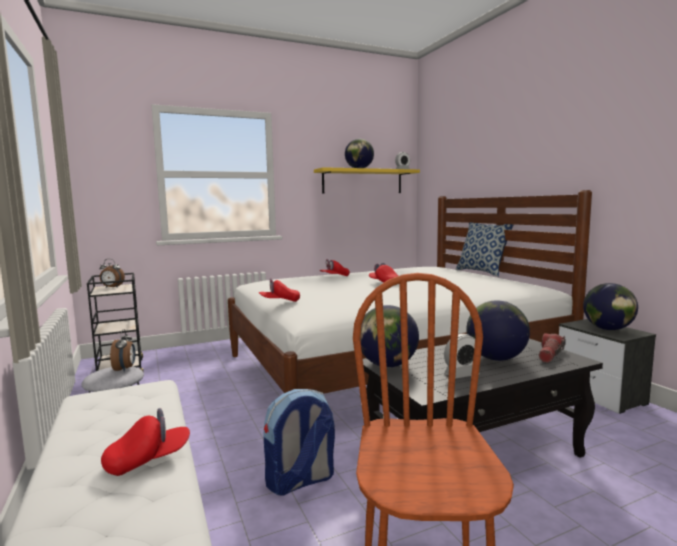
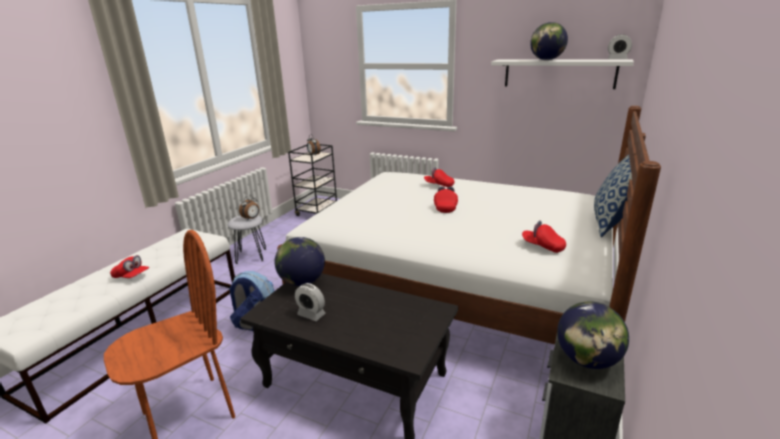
camera: 50 degrees right, 15 degrees up
red cap [259,278,300,302] -> red cap moved to [522,220,566,253]
yellow shelf [314,167,420,194] -> white shelf [491,59,634,89]
globe [466,300,530,361] -> none
flashlight [539,333,566,363] -> none

